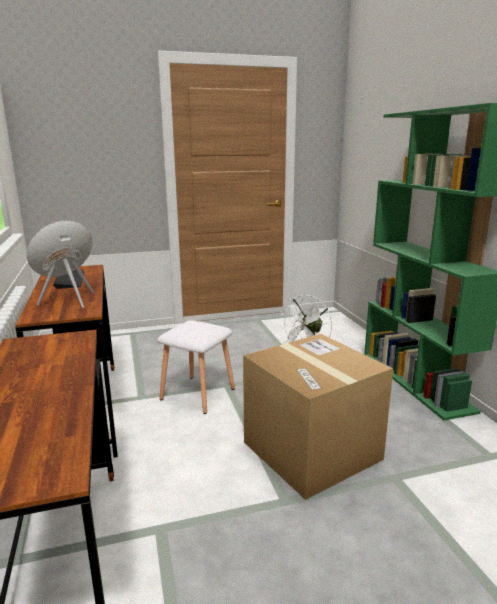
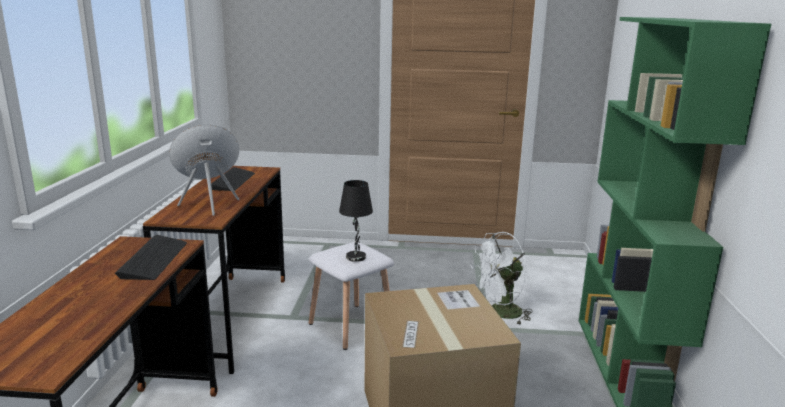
camera: 20 degrees right, 0 degrees up
none -> keyboard [115,235,187,280]
none -> black table lamp [339,180,373,262]

